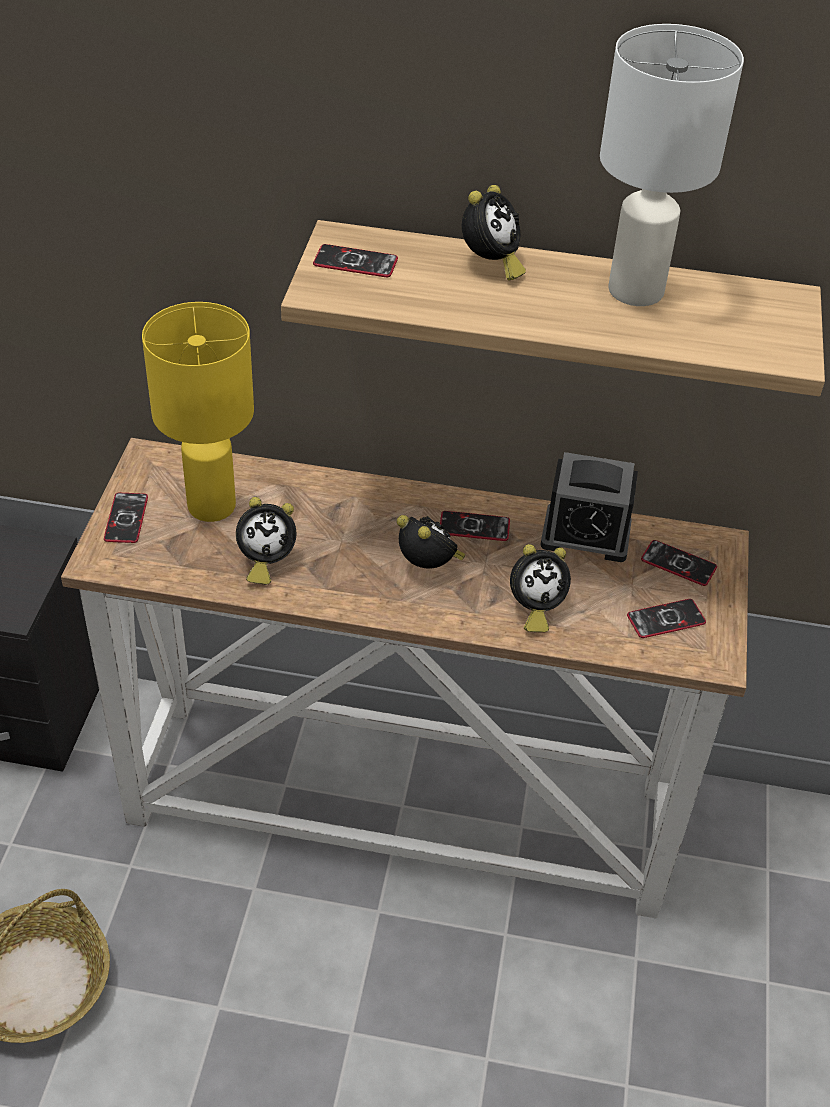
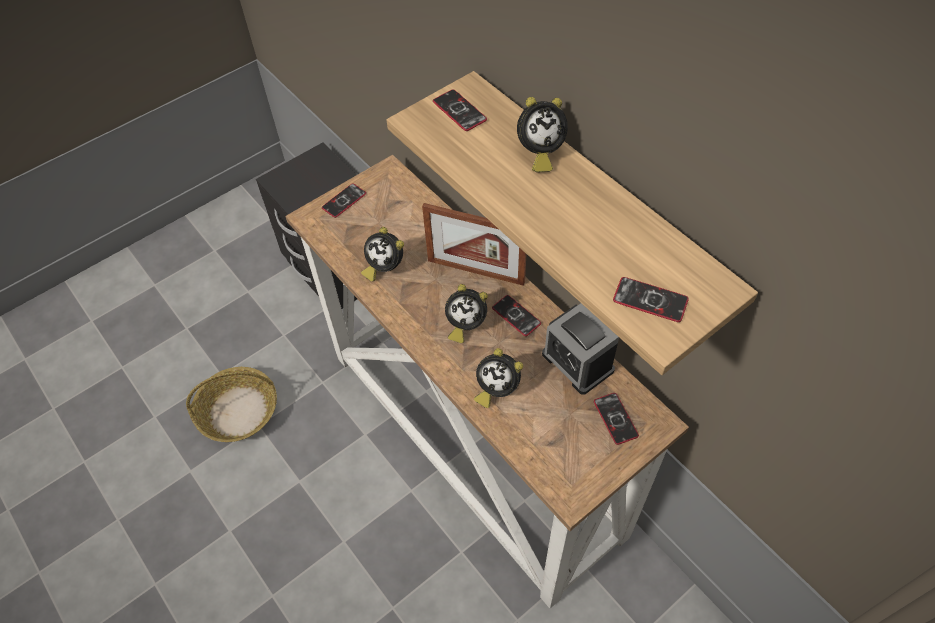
camera: 45 degrees right, 10 degrees up
yellow table lamp [142,302,254,522] -> none
alarm clock [397,515,466,569] -> alarm clock turned 105 degrees clockwise [445,284,488,343]
white table lamp [600,24,744,306] -> none
phone [627,599,706,638] -> phone moved to [613,277,689,322]
none -> picture frame [422,203,526,286]

